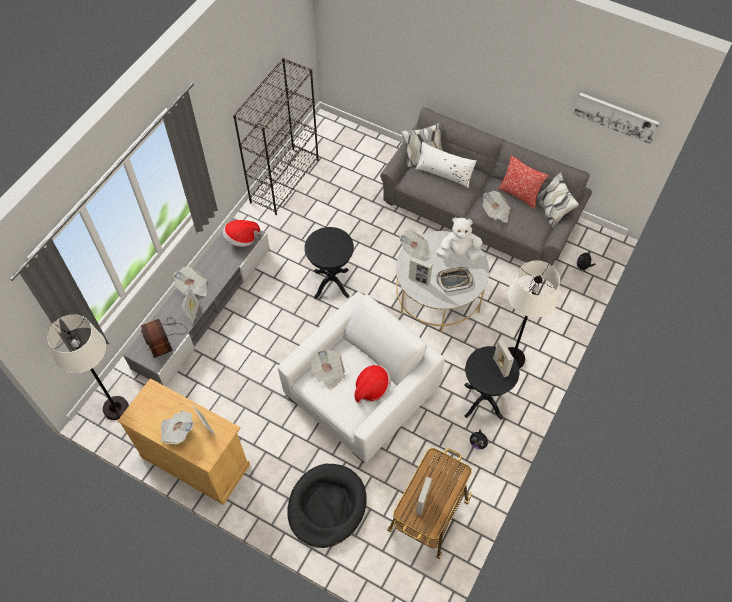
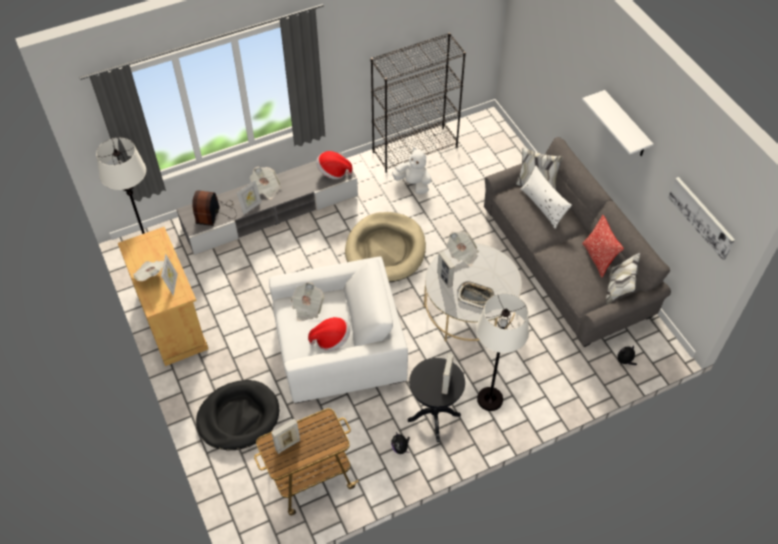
camera: 35 degrees right, 5 degrees down
black side table [304,227,354,299] -> beige dog bed [345,212,426,283]
white plush toy [436,217,483,261] -> white plush toy moved to [392,147,431,194]
newspaper [483,191,511,223] -> none
none -> white shelf [582,90,654,156]

